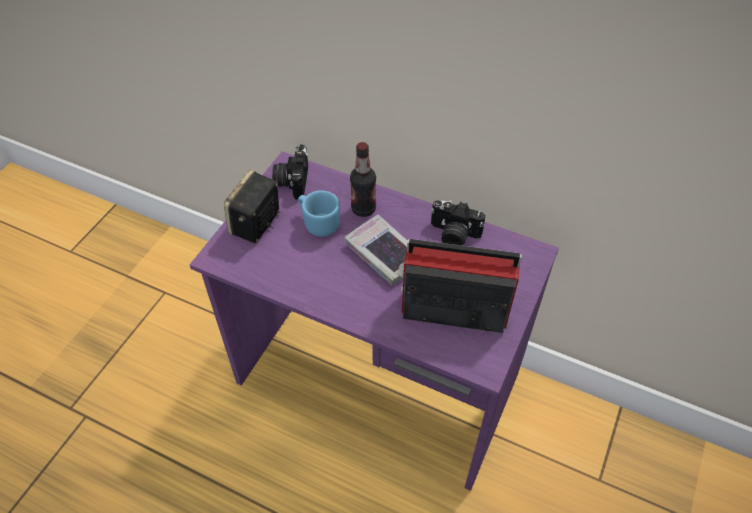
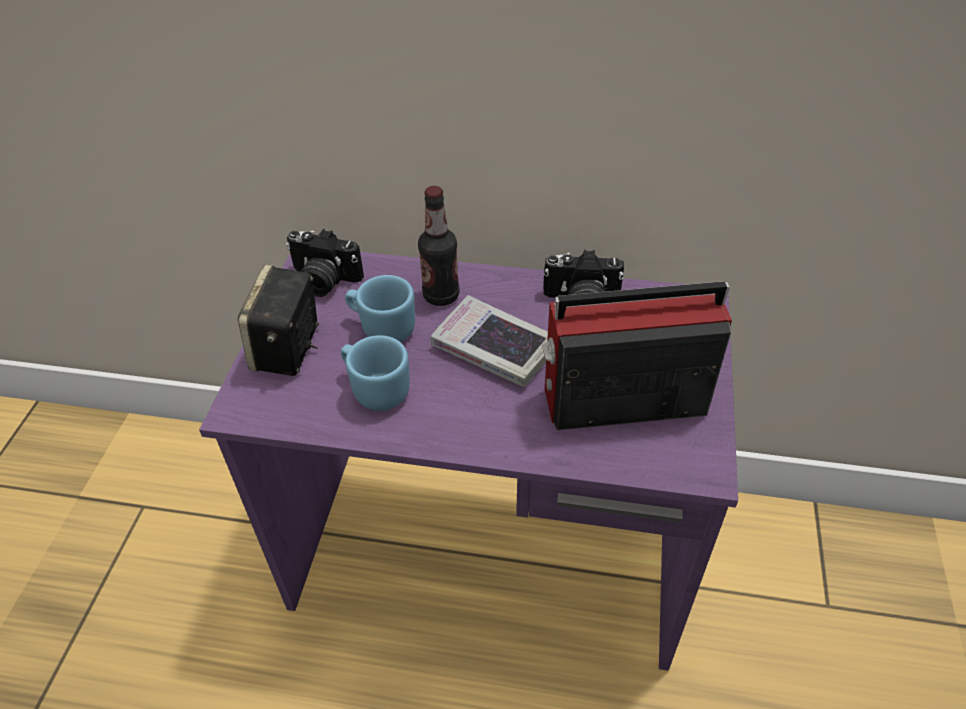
camera: 15 degrees left, 5 degrees down
camera [272,144,308,199] -> camera turned 60 degrees counterclockwise [286,229,364,297]
none -> blue mug [341,335,410,411]

